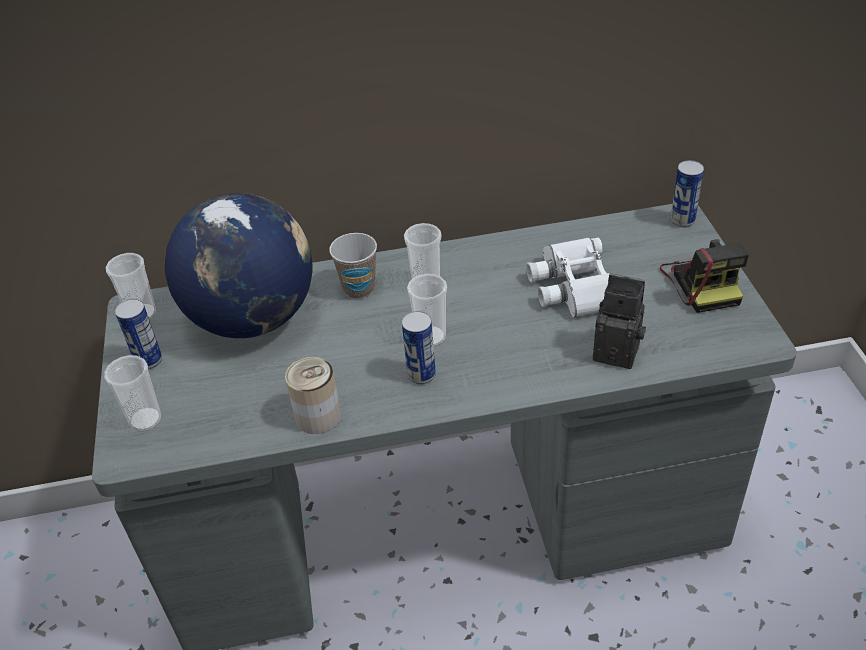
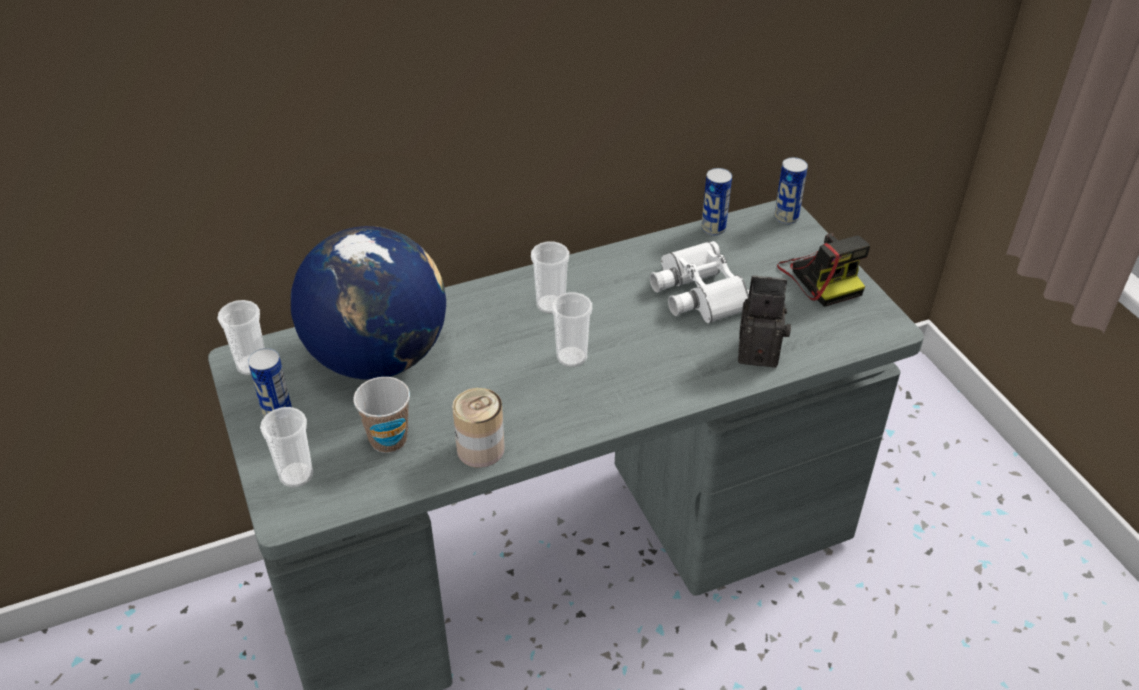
camera: 15 degrees left, 0 degrees up
cup [329,233,377,299] -> cup moved to [353,377,410,453]
can [402,311,436,385] -> can moved to [701,168,732,235]

